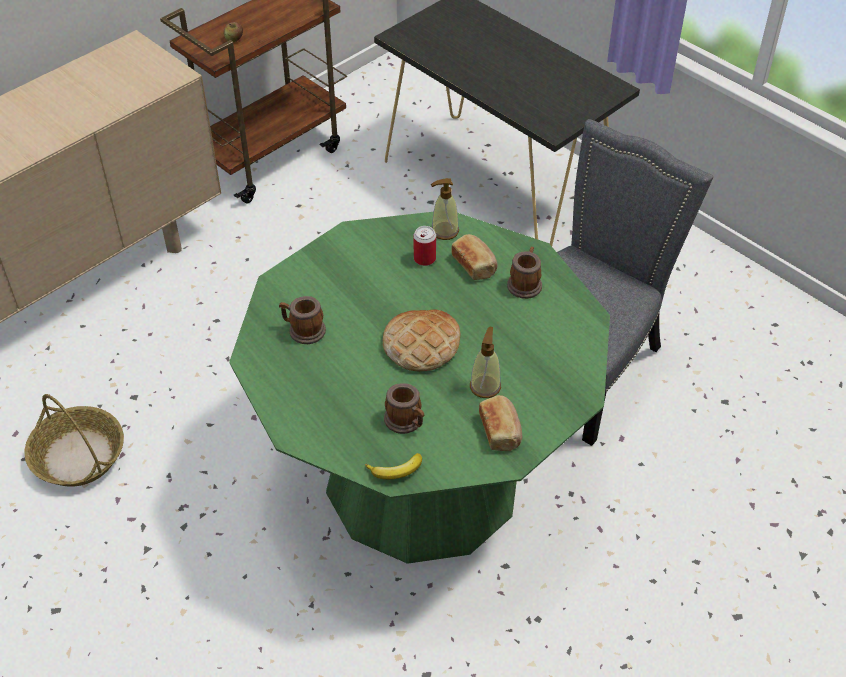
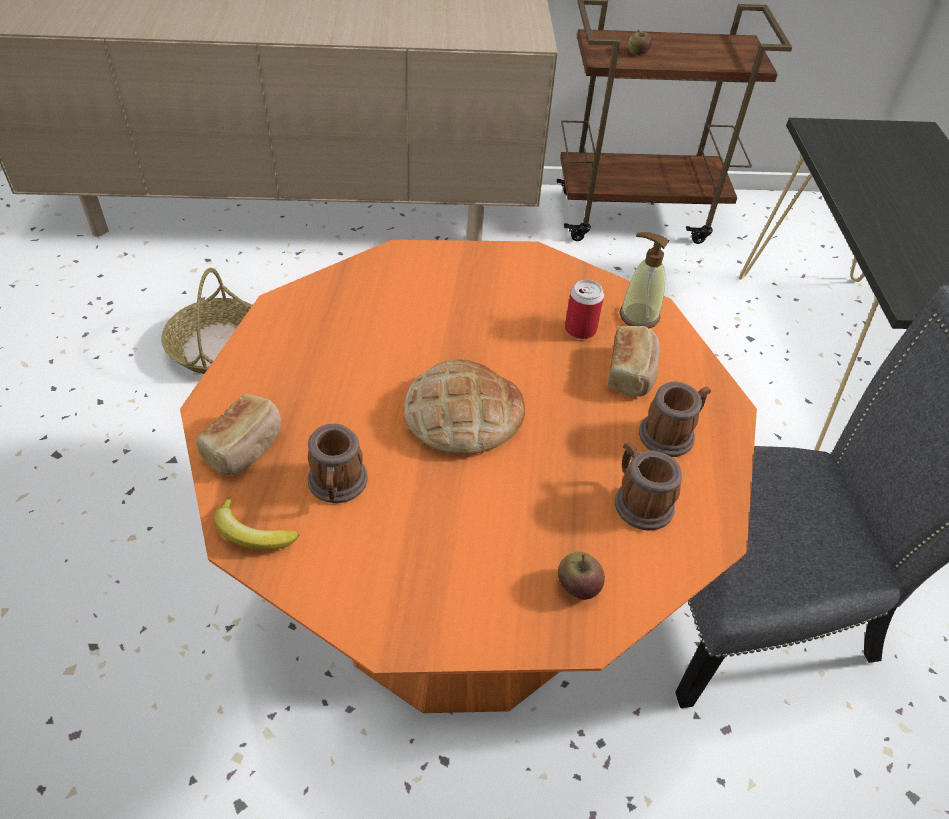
camera: 40 degrees right, 0 degrees up
green dining table [229,212,610,564] -> orange dining table [180,240,757,713]
mug [279,296,326,344] -> mug moved to [615,442,682,531]
soap dispenser [470,326,501,398] -> none
bread [479,395,522,451] -> bread moved to [196,394,281,475]
none -> apple [558,552,605,600]

